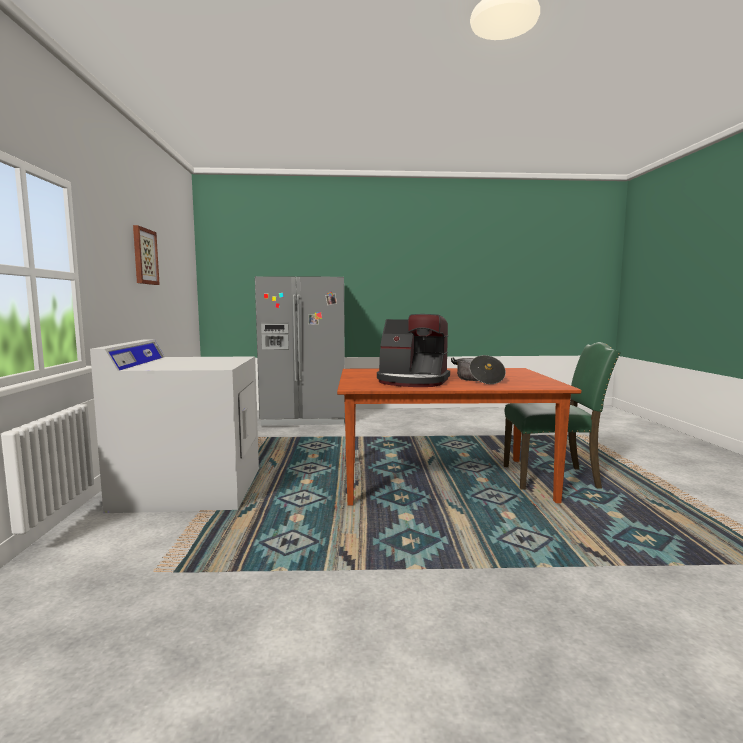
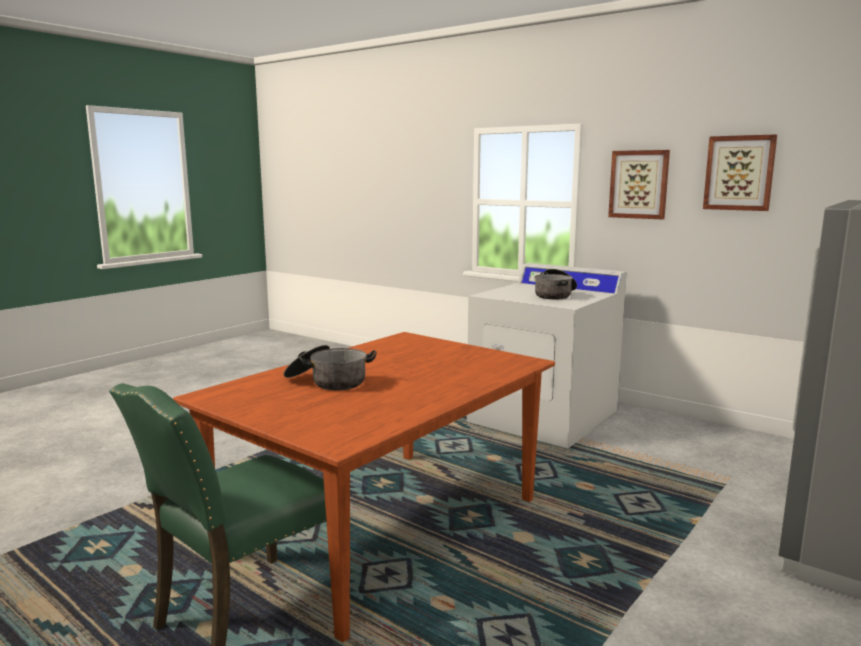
camera: 130 degrees right, 5 degrees up
coffee machine [377,314,450,387] -> none
none -> cooking pot [535,269,577,300]
none -> picture [608,150,670,219]

